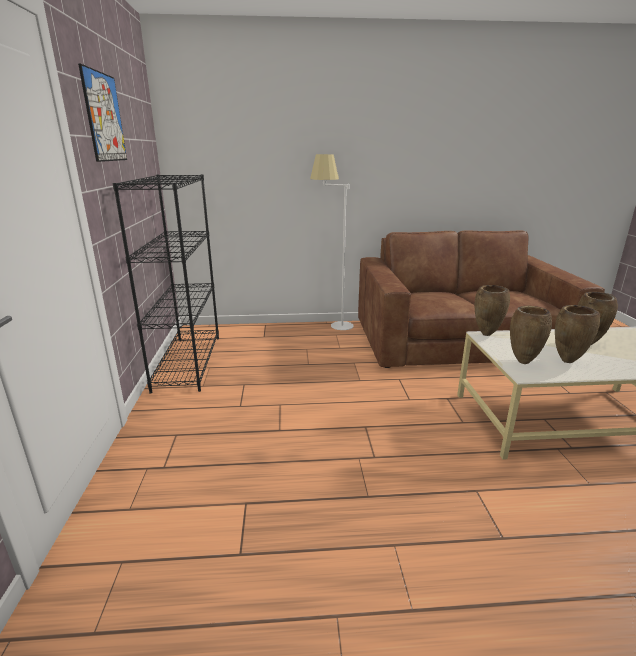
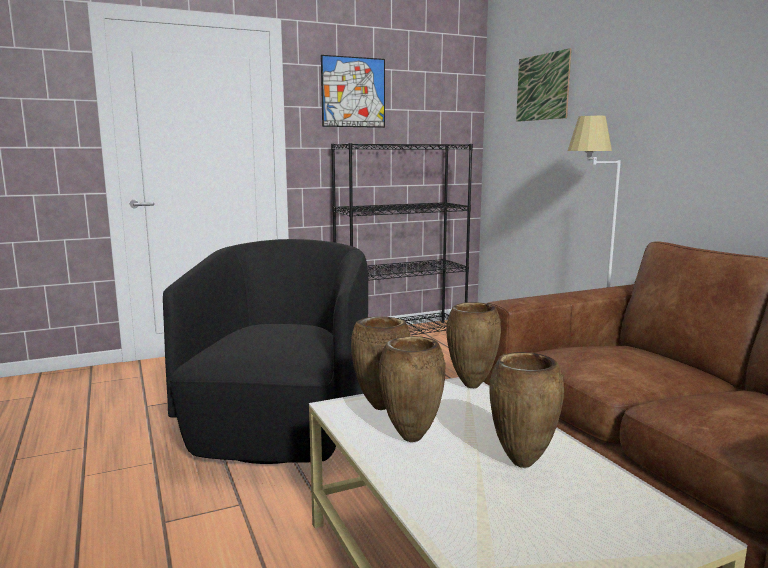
camera: 70 degrees right, 10 degrees down
none -> black armchair [163,239,368,464]
none -> picture [516,48,572,122]

